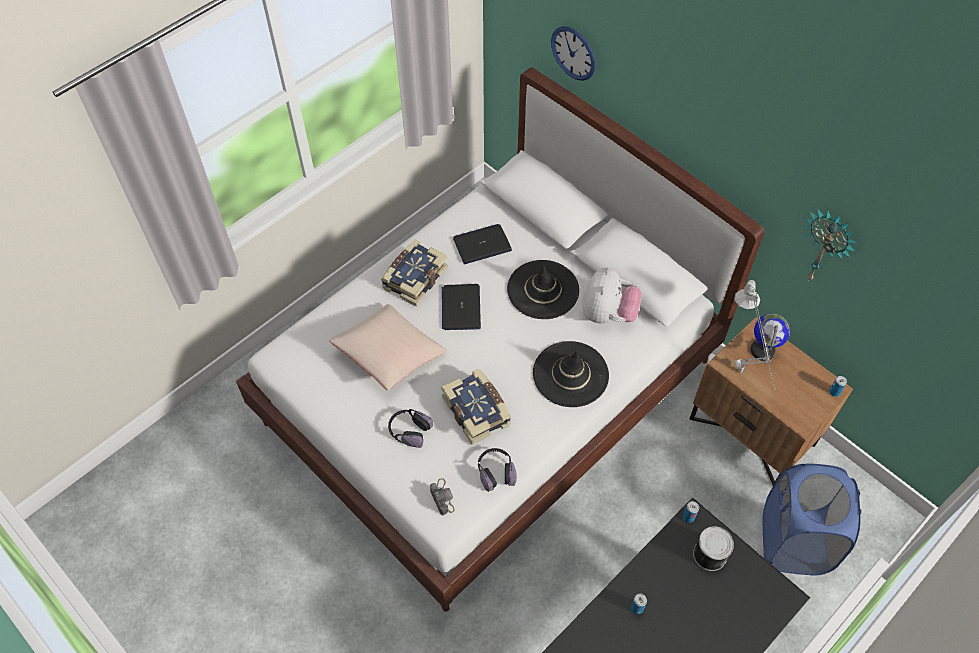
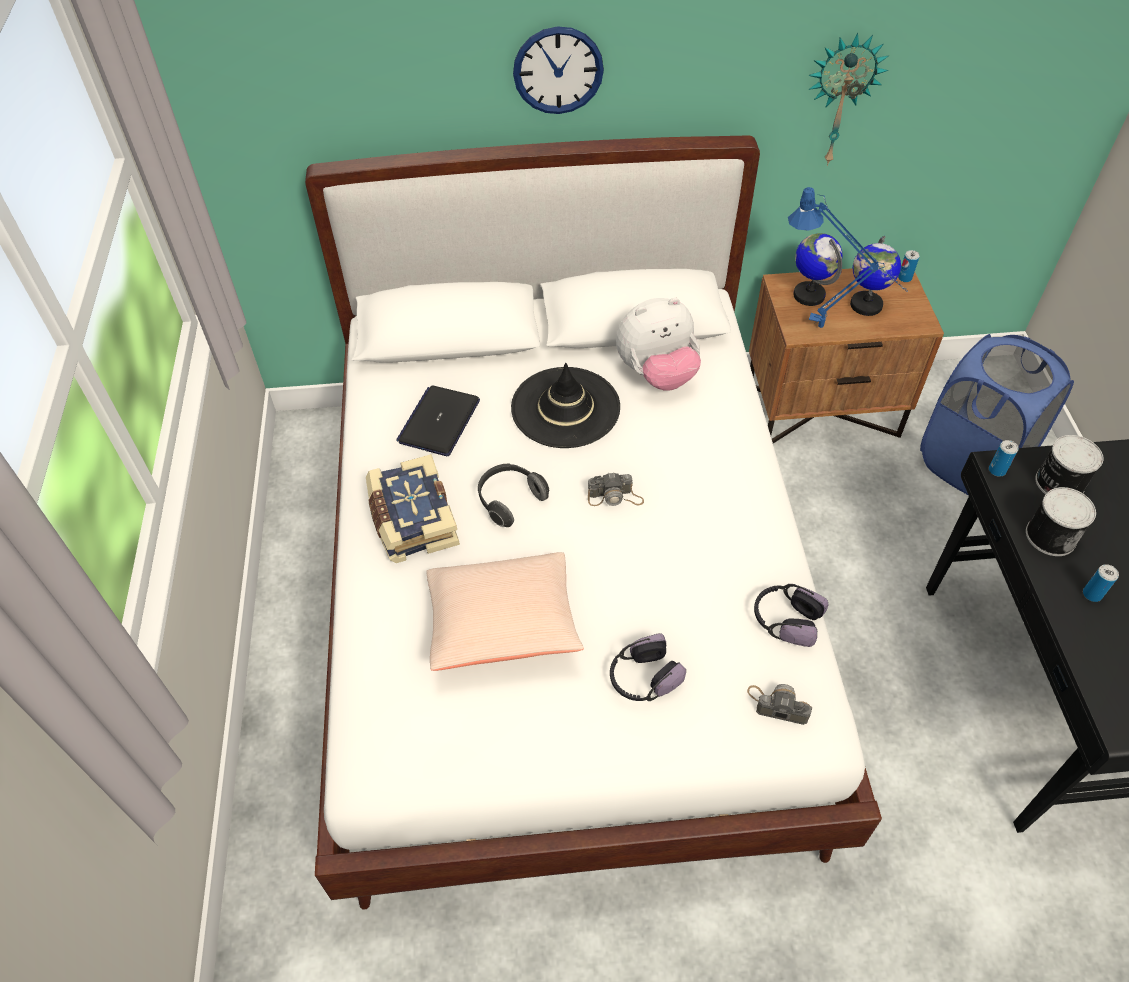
camera: 50 degrees left, 5 degrees down
book [441,369,511,445] -> none
laptop [442,284,481,330] -> headphones [478,463,549,527]
black hat [533,341,609,407] -> none
wall clock [551,26,595,81] -> wall clock moved to [513,26,604,114]
plush toy [582,267,642,323] -> plush toy turned 105 degrees clockwise [616,298,701,391]
grey table lamp [734,280,776,391] -> blue table lamp [788,187,908,328]
none -> camera [588,472,644,506]
none -> globe [850,236,901,316]
none -> can [1026,487,1096,556]

